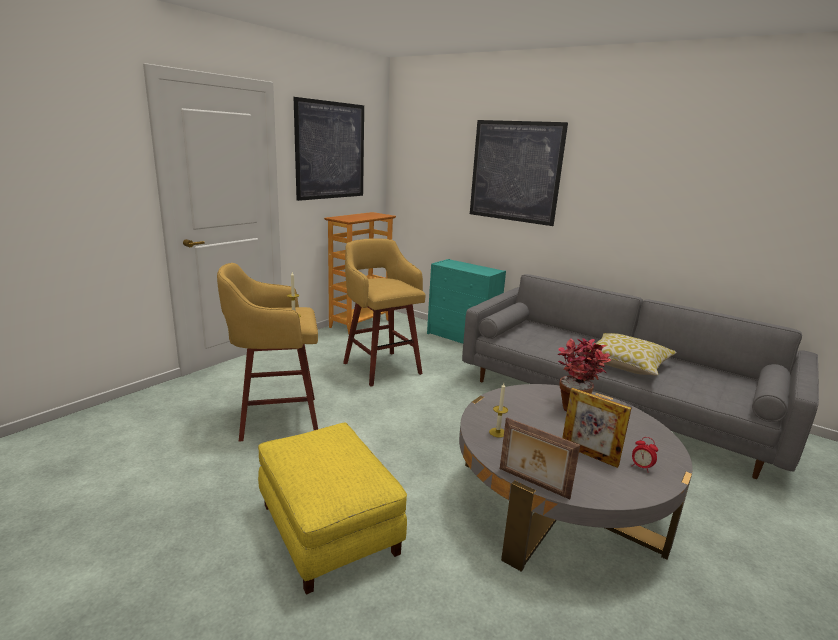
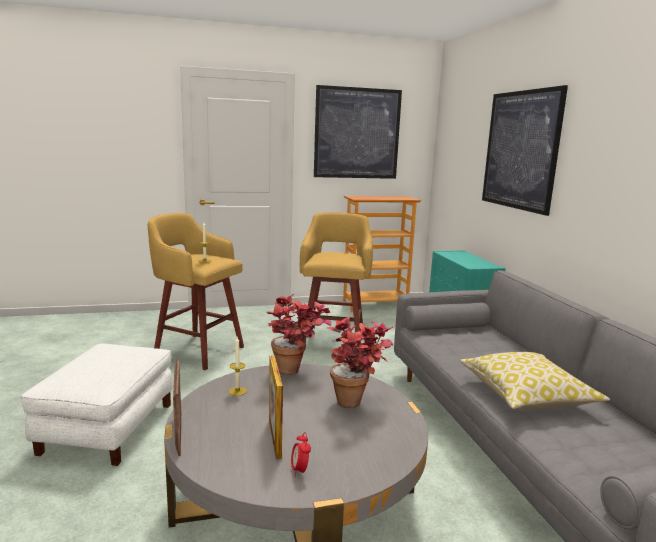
camera: 40 degrees right, 5 degrees down
yellow ottoman [258,423,407,594] -> white ottoman [21,343,173,466]
none -> potted plant [267,294,331,375]

